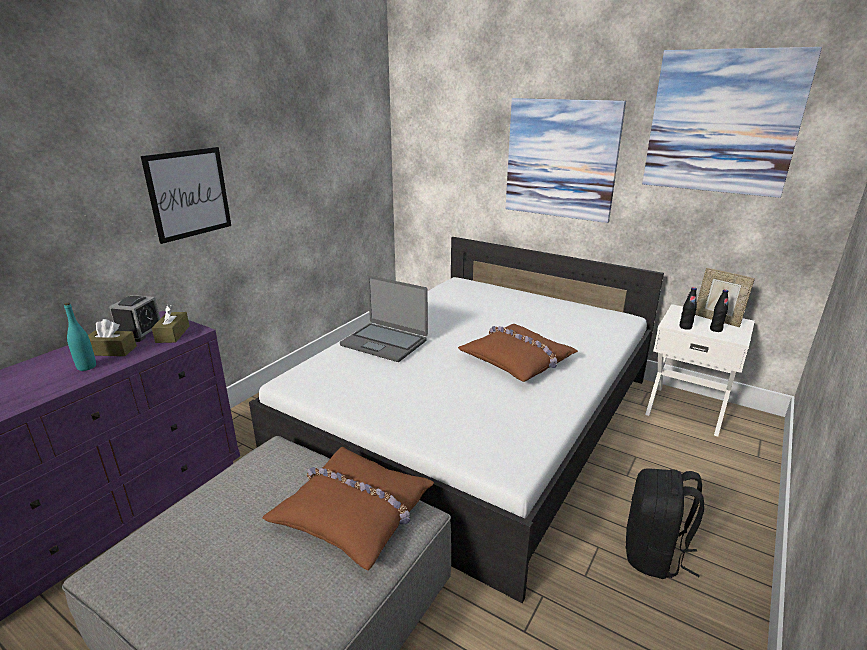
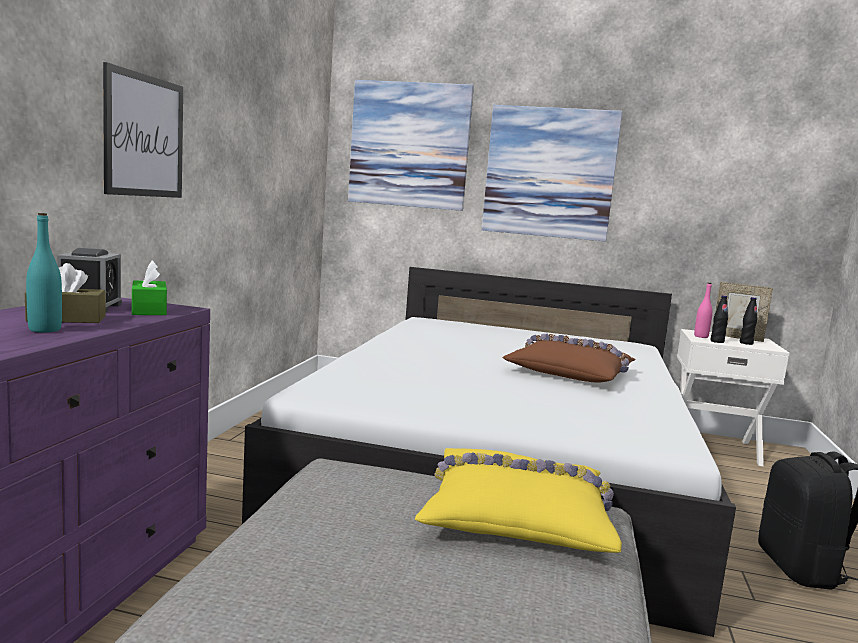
camera: 20 degrees left, 15 degrees down
brown tissue box [152,305,189,343] -> green tissue box [132,261,167,315]
brown pillow [262,447,434,571] -> yellow pillow [415,448,622,553]
laptop [340,276,428,362] -> none
picture [642,47,822,198] -> picture moved to [348,80,474,211]
none -> pink bottle [694,283,713,338]

